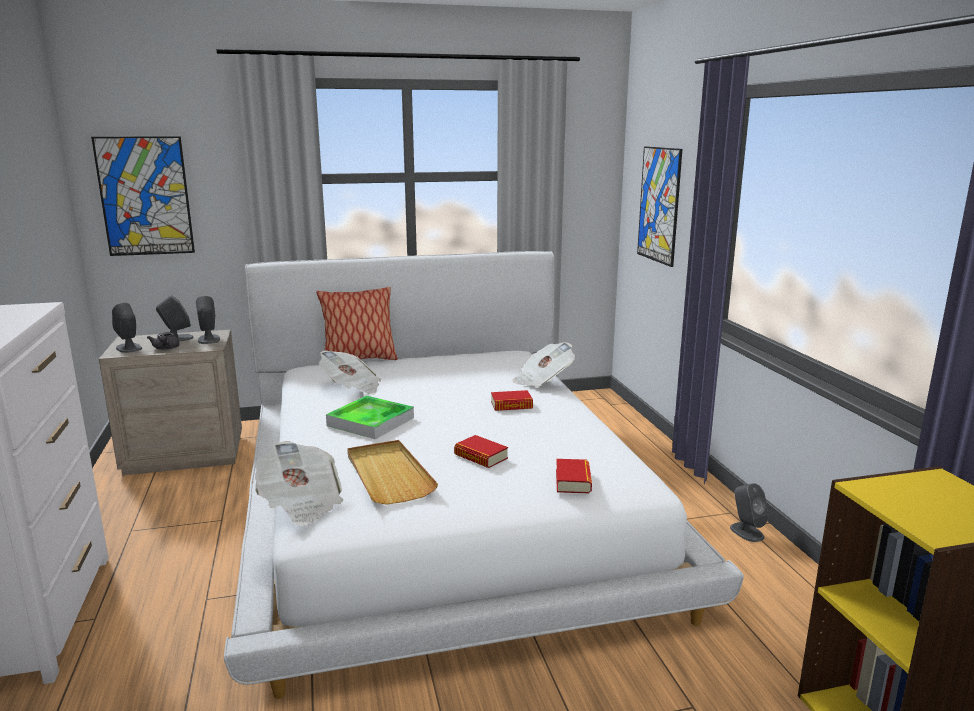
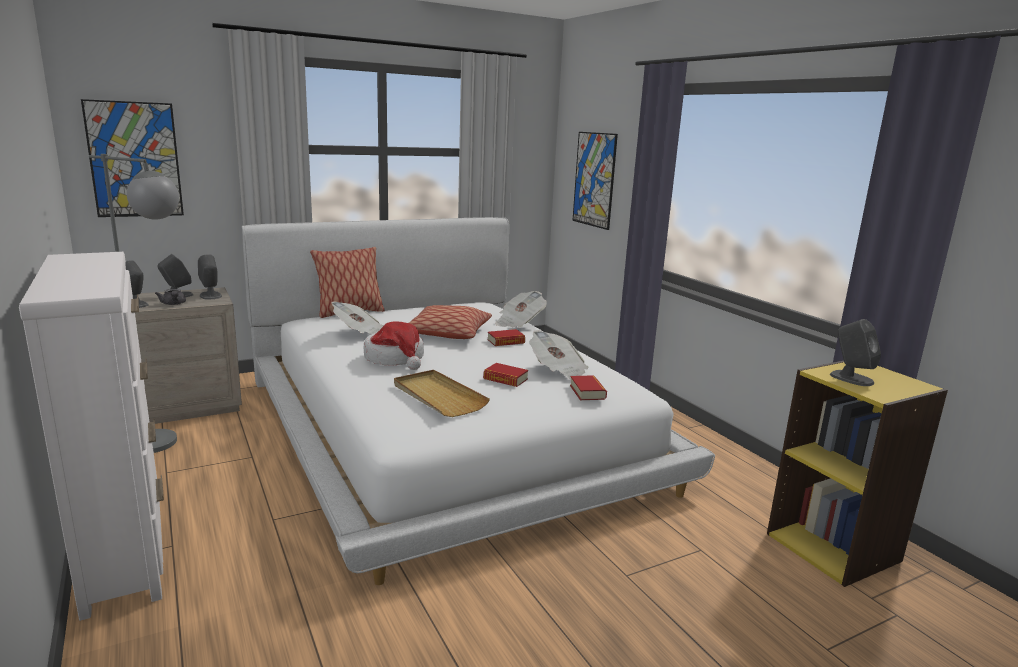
camera: 15 degrees left, 0 degrees up
newspaper [255,441,343,526] -> newspaper moved to [529,330,589,380]
tray [326,395,414,439] -> hat [364,321,424,370]
grey speaker [730,483,769,542] -> grey speaker moved to [830,319,881,386]
none -> grey floor lamp [89,154,179,453]
none -> pillow [409,305,492,339]

